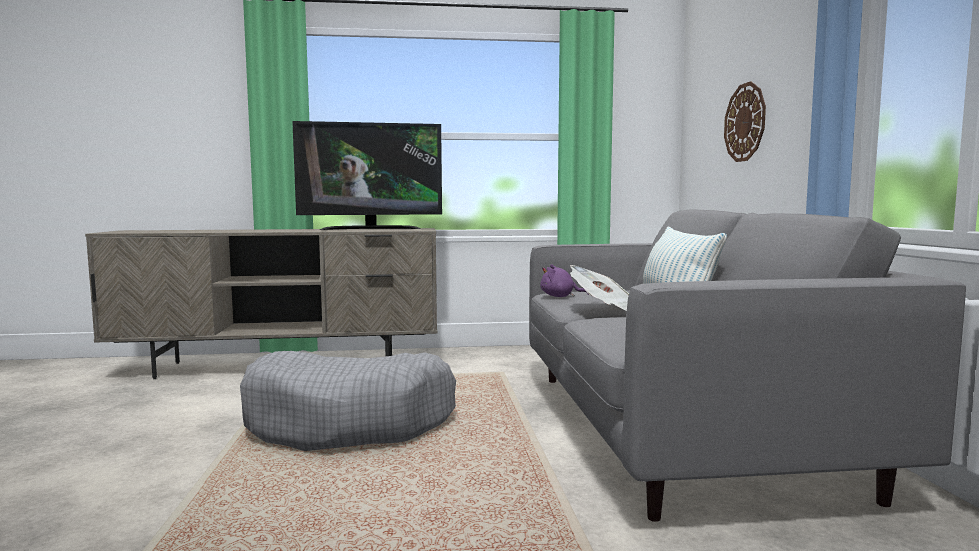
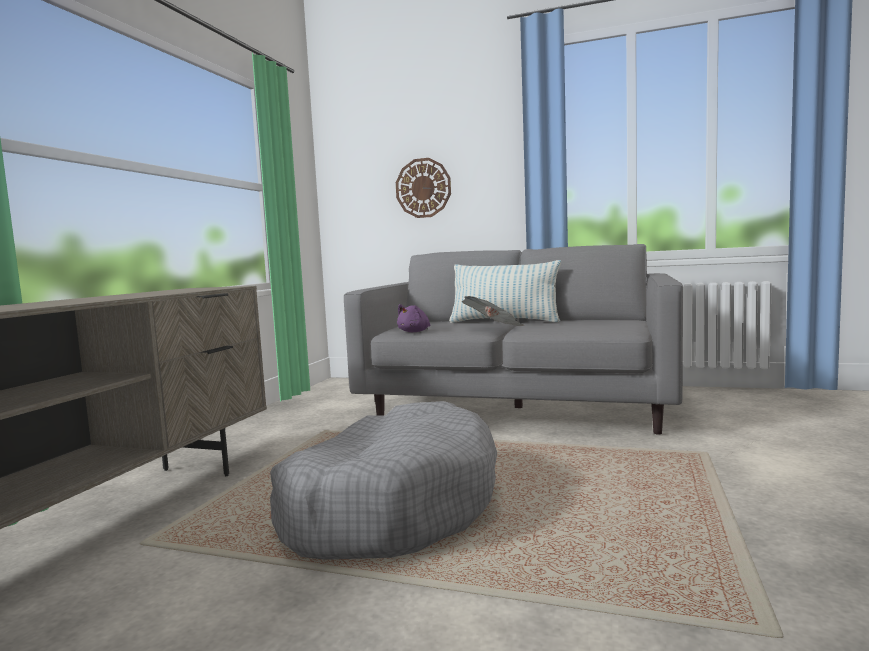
camera: 65 degrees left, 0 degrees up
television [292,121,442,230] -> none

